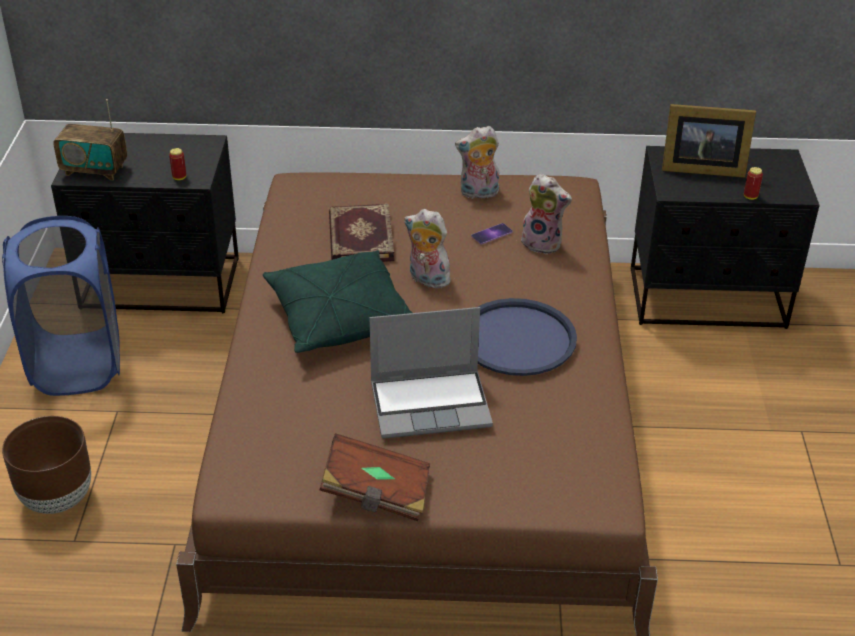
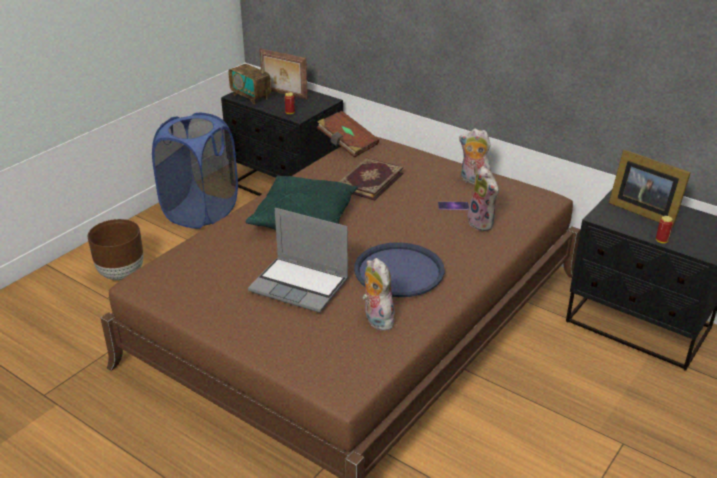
camera: 35 degrees right, 5 degrees down
brown book [320,433,430,521] -> brown book moved to [317,110,379,158]
plush toy [404,209,451,288] -> plush toy moved to [362,258,395,331]
none -> picture frame [259,48,308,99]

